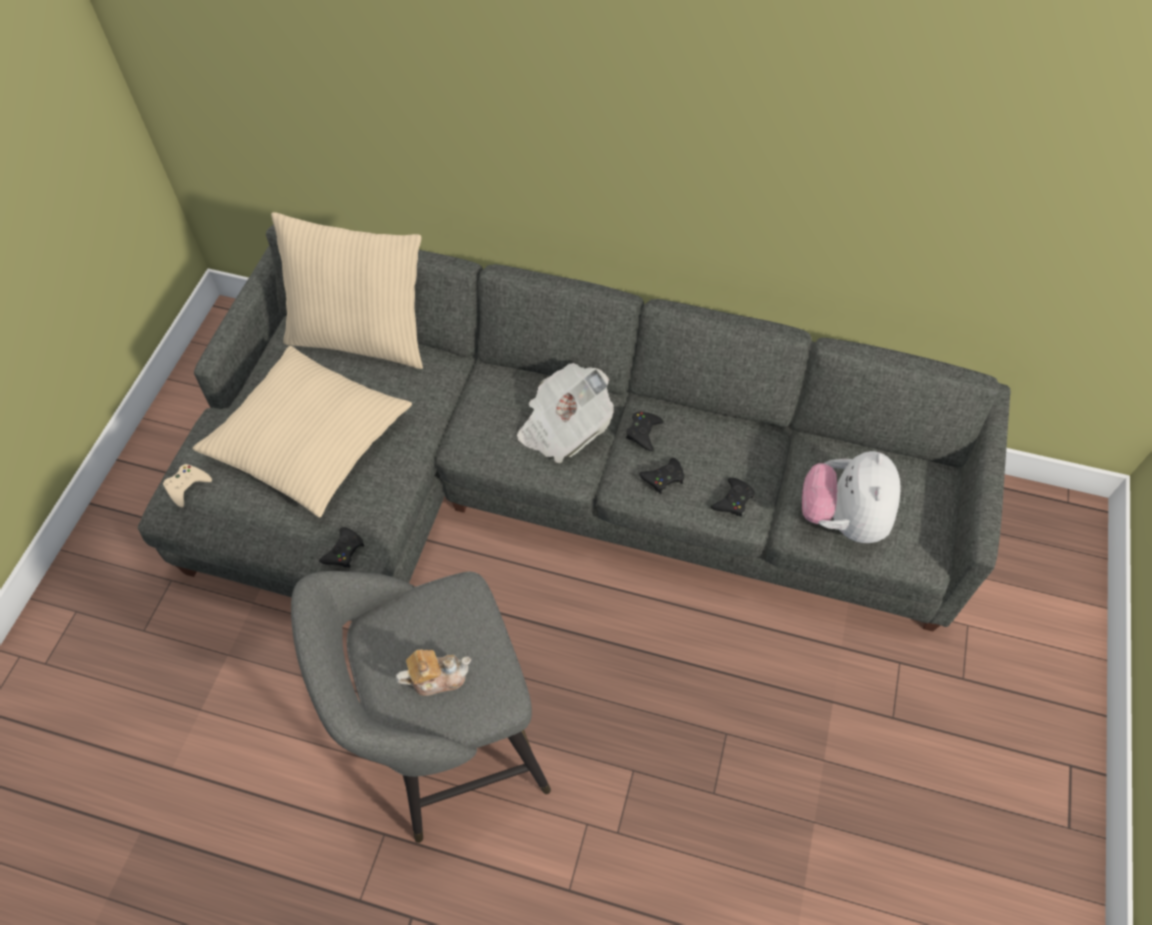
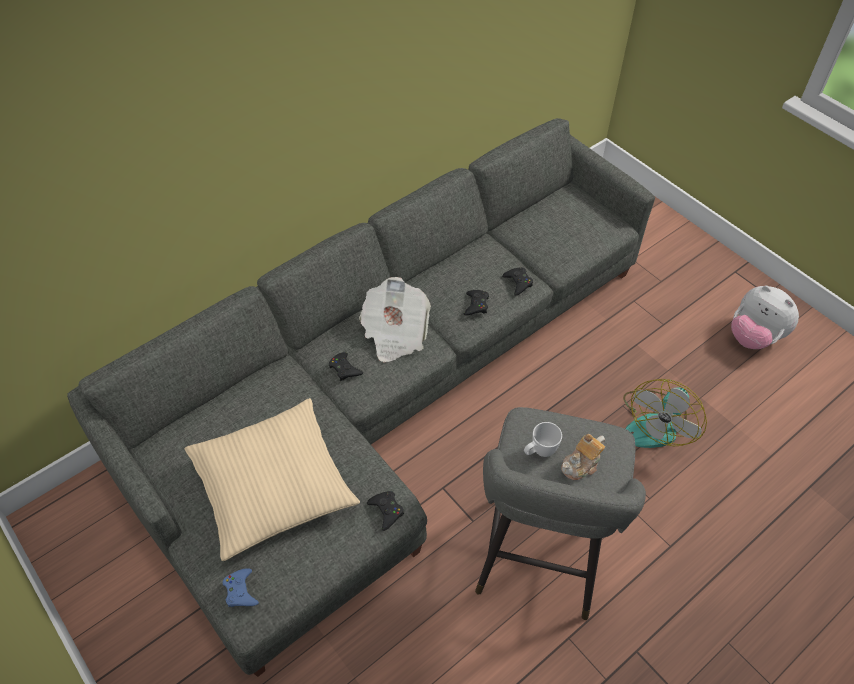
camera: 55 degrees left, 5 degrees down
beige game controller [163,464,212,508] -> blue game controller [223,568,259,607]
beige pillow [271,212,423,369] -> none
teapot [396,649,471,696] -> teapot turned 150 degrees counterclockwise [561,434,605,480]
black game controller [626,412,663,451] -> black game controller moved to [329,352,363,381]
plush toy [802,451,901,543] -> plush toy moved to [731,286,799,349]
none -> white mug [524,422,562,457]
none -> fan [623,379,707,448]

